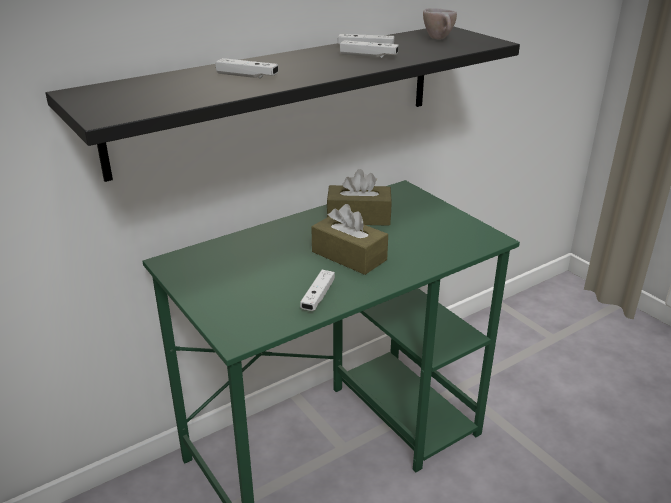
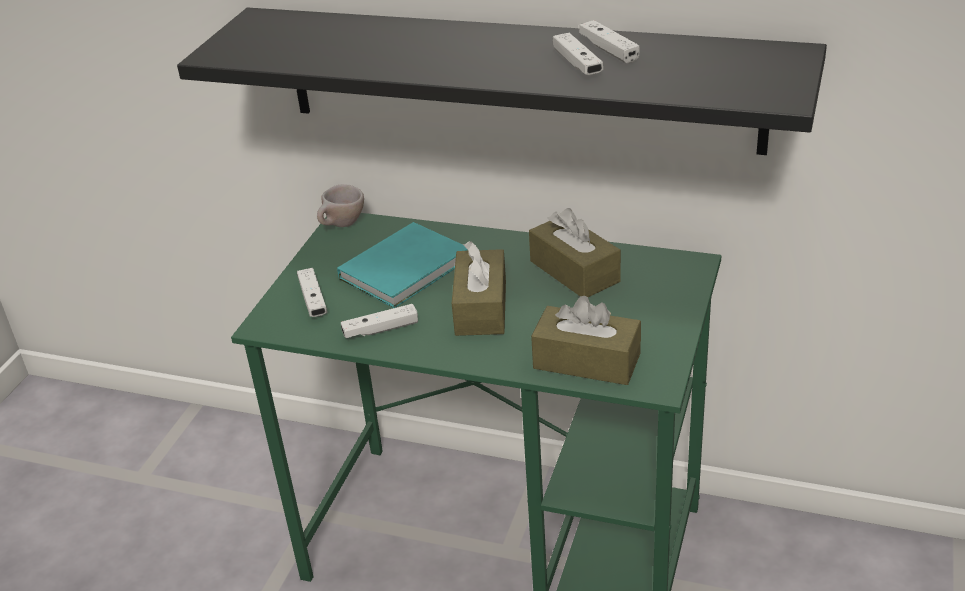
camera: 55 degrees right, 5 degrees up
white game controller [215,58,278,78] -> white game controller moved to [297,268,327,317]
beige cup [423,8,457,39] -> beige cup moved to [317,184,364,227]
none -> turquoise book [337,222,467,308]
none -> brown tissue box [531,296,641,385]

